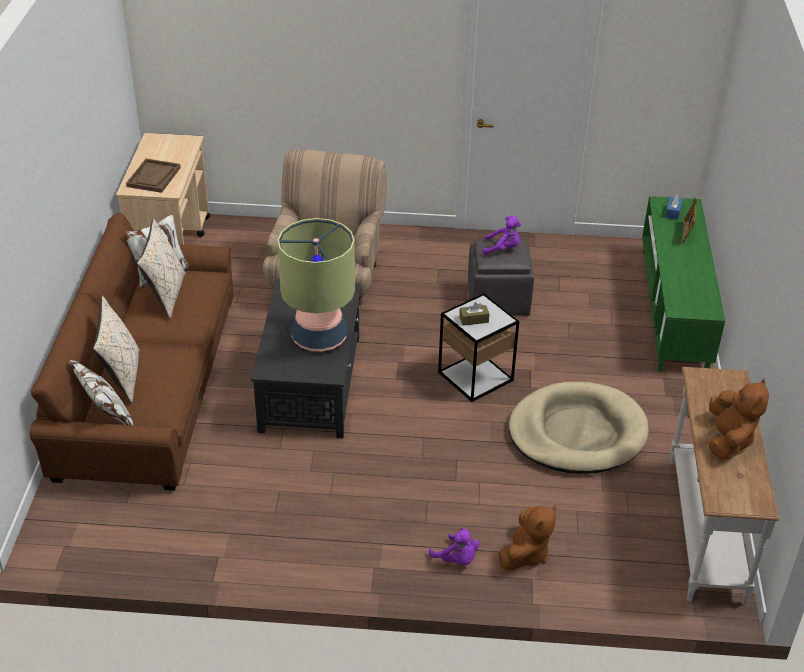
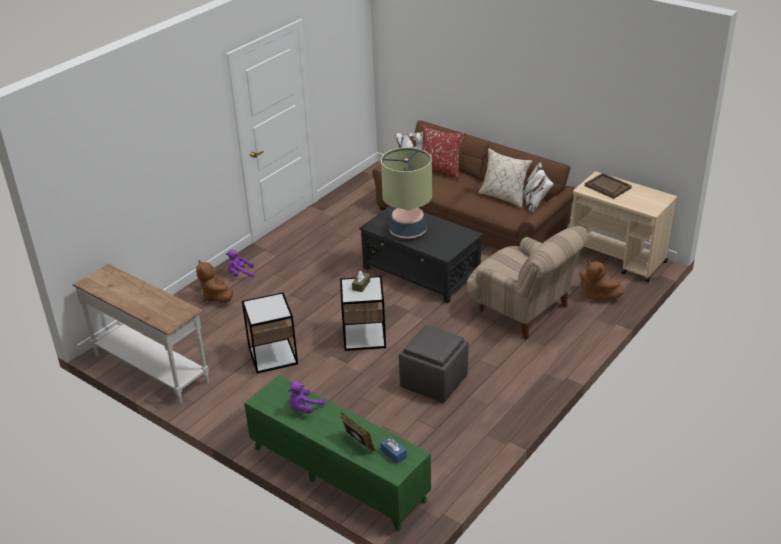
camera: 125 degrees right, 5 degrees down
beige pillow [93,296,140,403] -> red pillow [421,125,466,179]
purple plush toy [483,216,521,255] -> purple plush toy moved to [288,381,325,414]
beige dog bed [508,382,649,474] -> side table [242,292,298,374]
brown plush toy [709,379,769,460] -> brown plush toy moved to [579,261,624,302]

